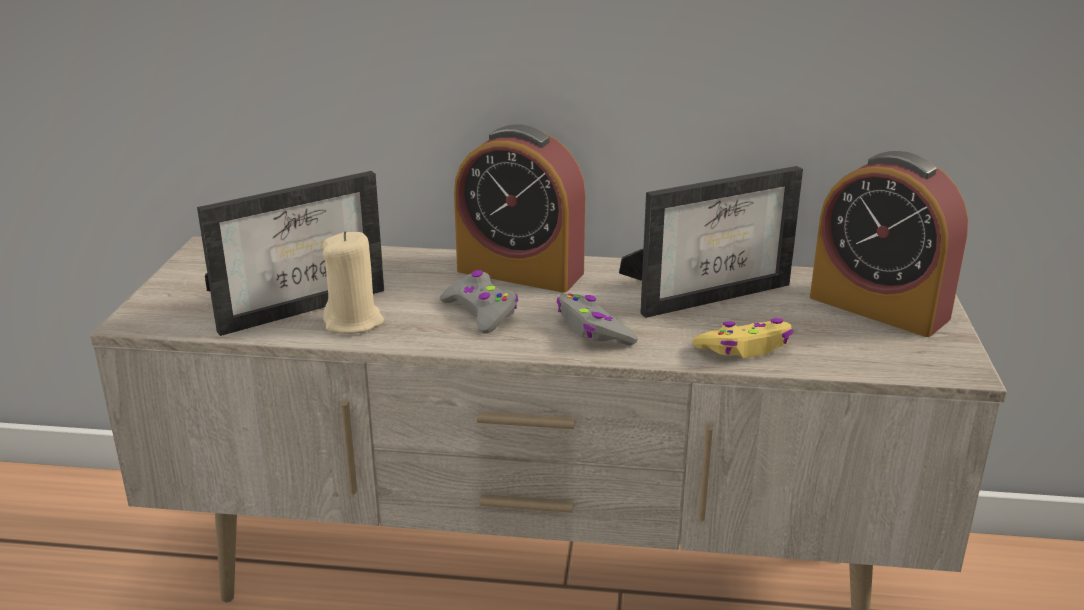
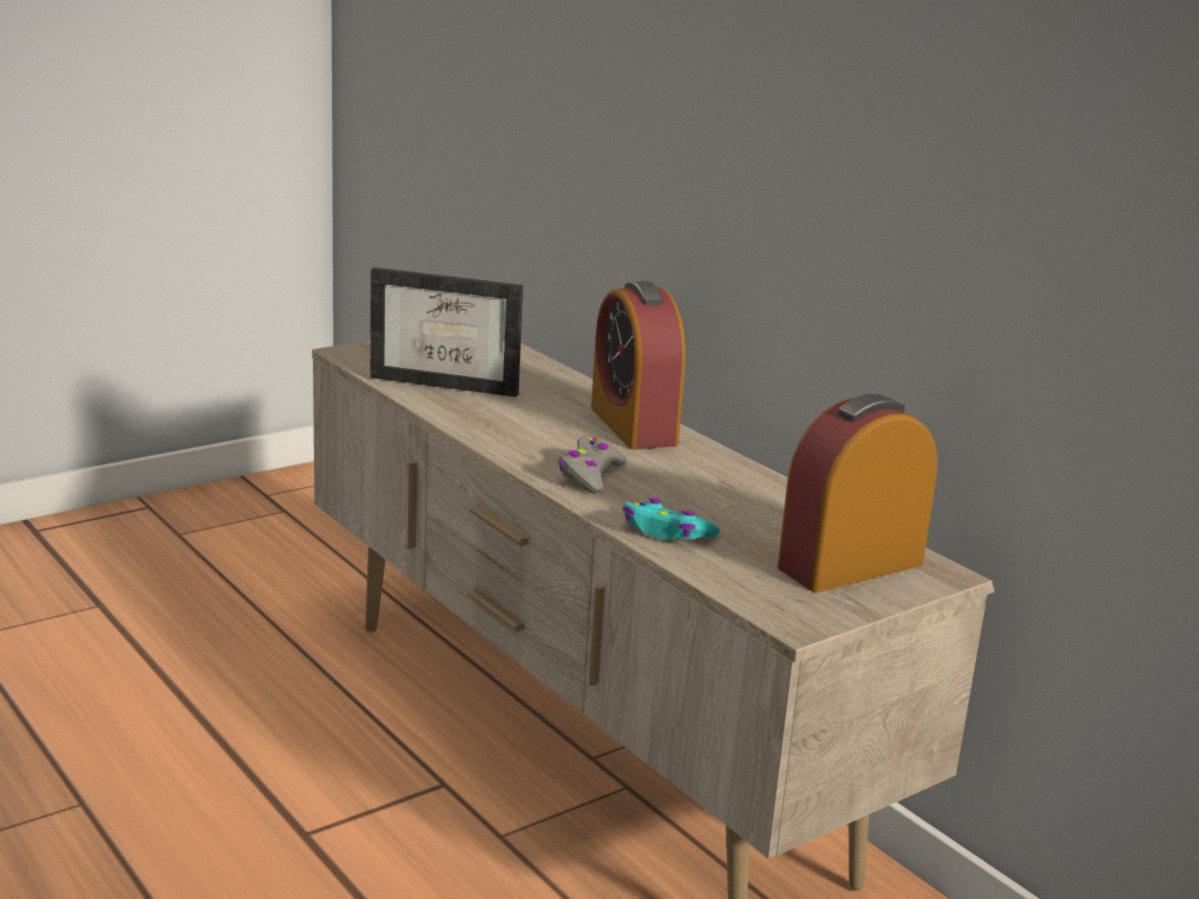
camera: 45 degrees right, 5 degrees down
beige candle [323,231,384,334] -> none
grey game controller [440,270,518,334] -> none
picture frame [619,166,803,318] -> none
yellow game controller [692,318,793,358] -> turquoise game controller [623,498,720,540]
alarm clock [810,151,968,337] -> alarm clock turned 60 degrees clockwise [777,394,938,592]

